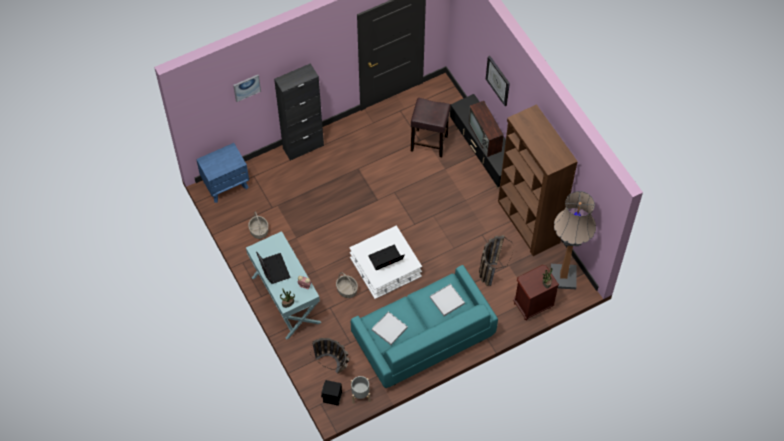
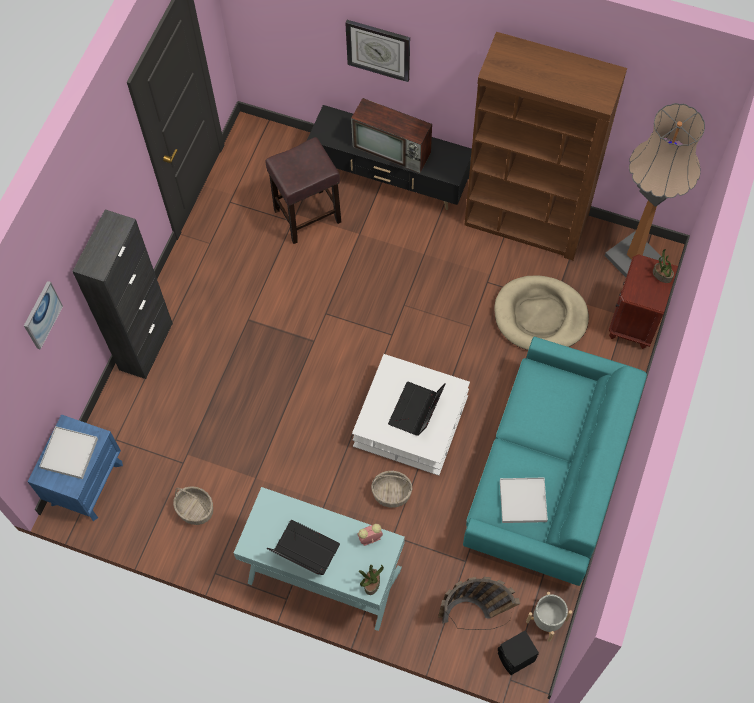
camera: 40 degrees left, 5 degrees up
white tray [430,284,465,316] -> white tray moved to [39,426,98,479]
basket [479,235,513,286] -> beige dog bed [494,276,589,350]

